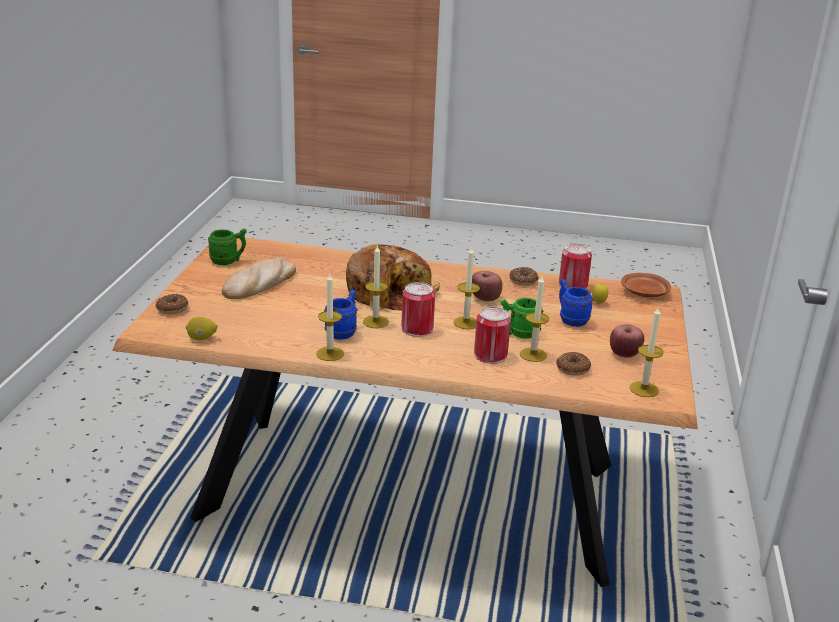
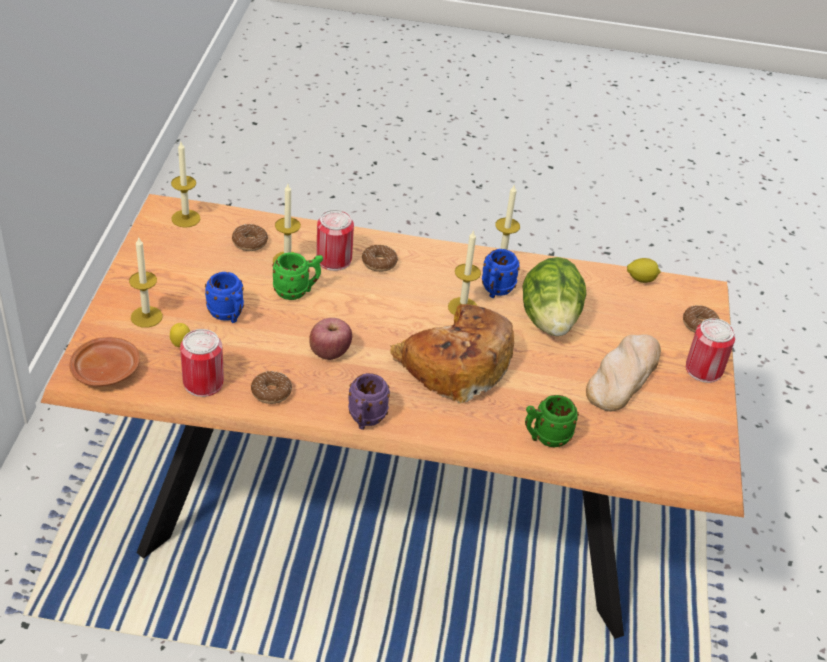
camera: 175 degrees right, 15 degrees up
green mug [208,229,247,265] -> green mug moved to [525,395,579,447]
can [401,282,435,337] -> can moved to [686,318,735,383]
candle [453,246,480,329] -> candle moved to [129,236,163,328]
apple [610,324,644,358] -> none
none -> purple mug [348,373,390,430]
none -> donut [362,245,398,272]
none -> lettuce [522,257,586,336]

